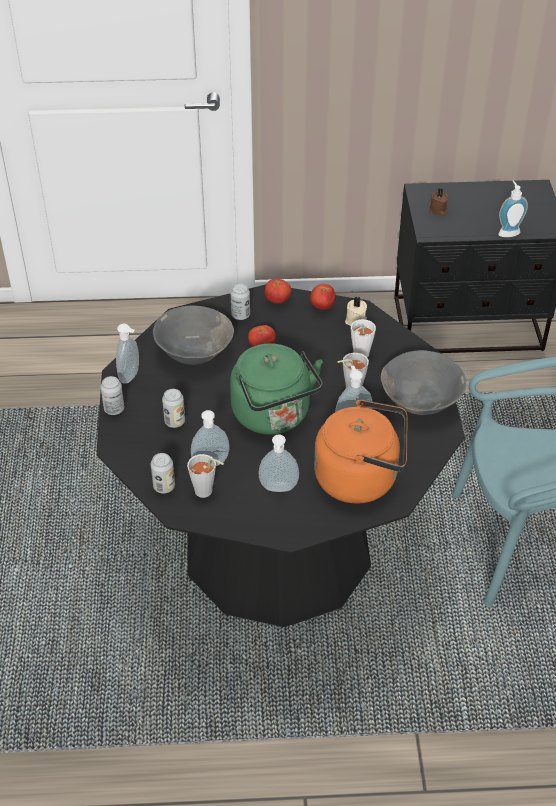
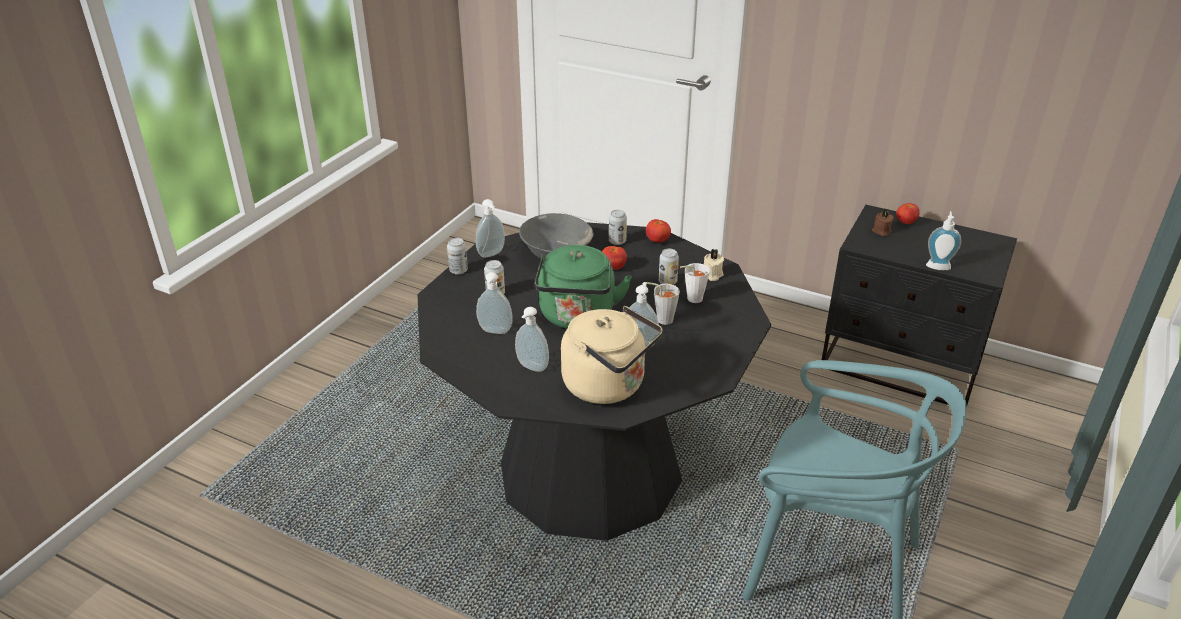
camera: 30 degrees right, 10 degrees down
can [151,453,175,493] -> can moved to [659,249,679,285]
grey cup [187,454,224,498] -> none
tomato [310,284,335,310] -> tomato moved to [896,203,920,224]
orange kettle [314,400,408,504] -> beige kettle [561,306,663,404]
grey bowl [381,350,466,415] -> none

